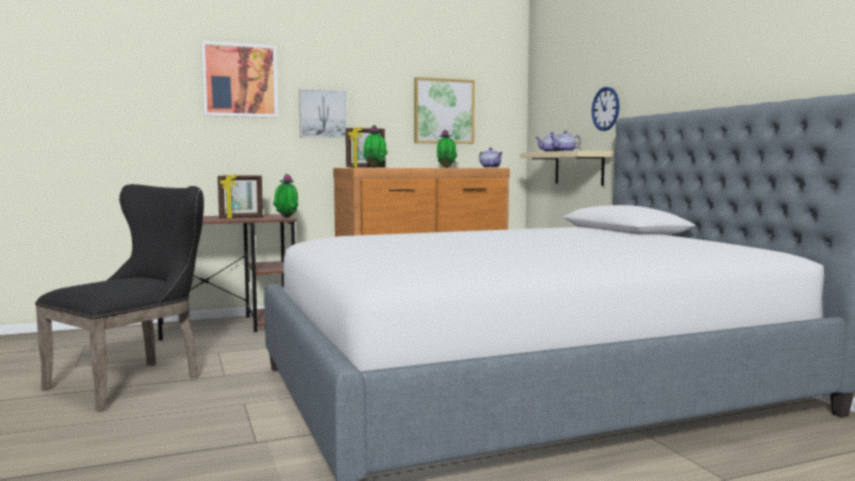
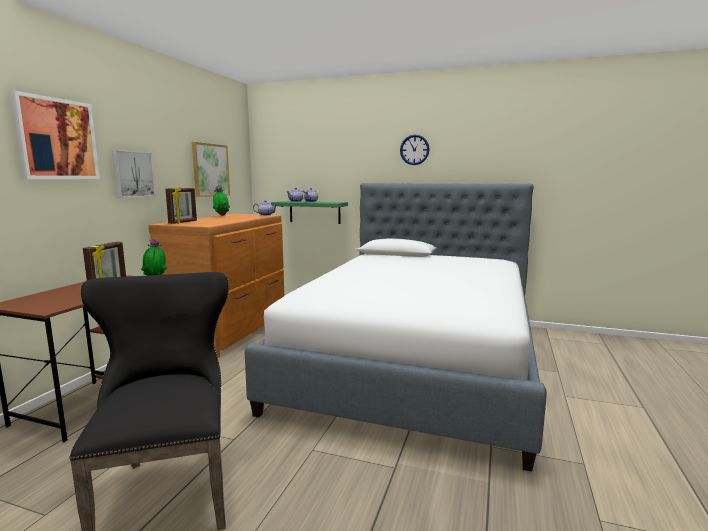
camera: 50 degrees left, 5 degrees up
potted plant [363,125,388,168] -> none
beige shelf [520,151,613,186] -> green shelf [271,201,348,224]
wall clock [591,87,619,131] -> wall clock moved to [400,135,430,165]

